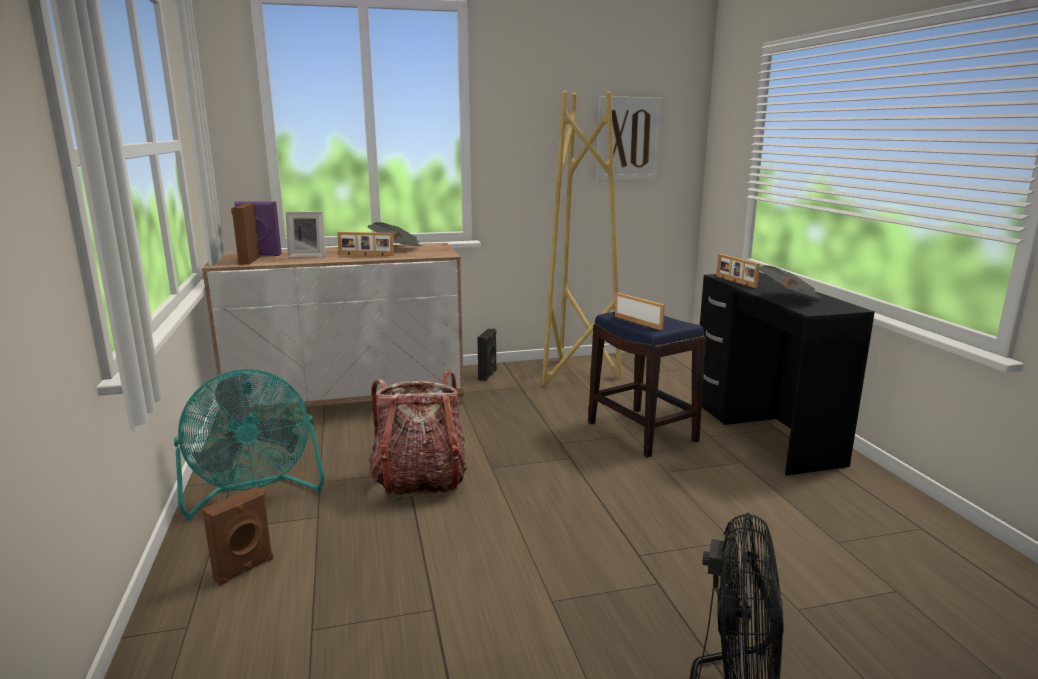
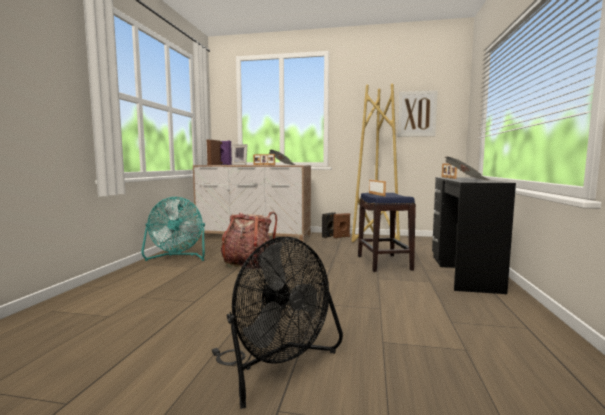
camera: 25 degrees right, 10 degrees down
brown speaker [202,486,273,586] -> brown speaker moved to [333,213,350,238]

